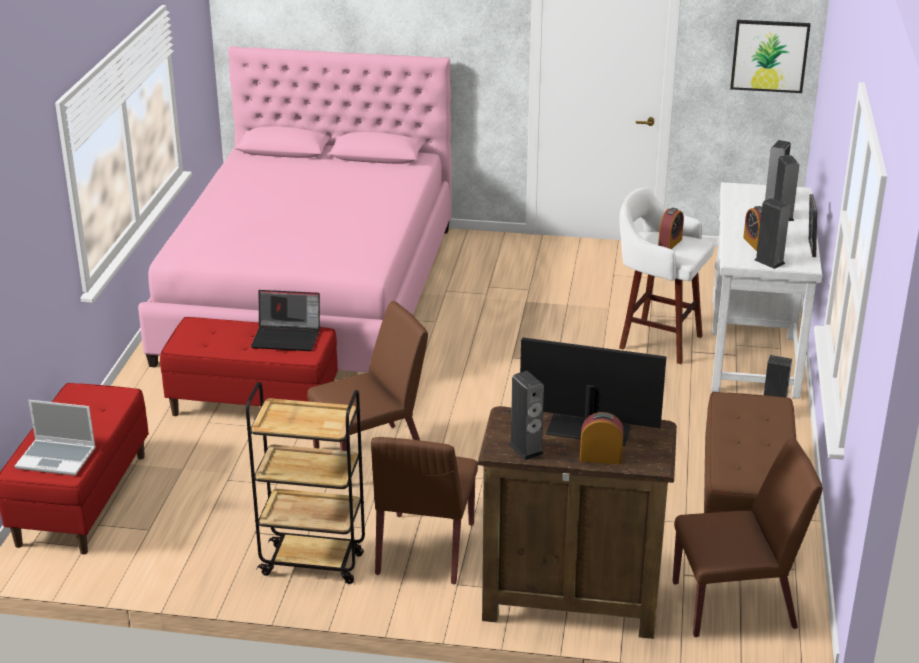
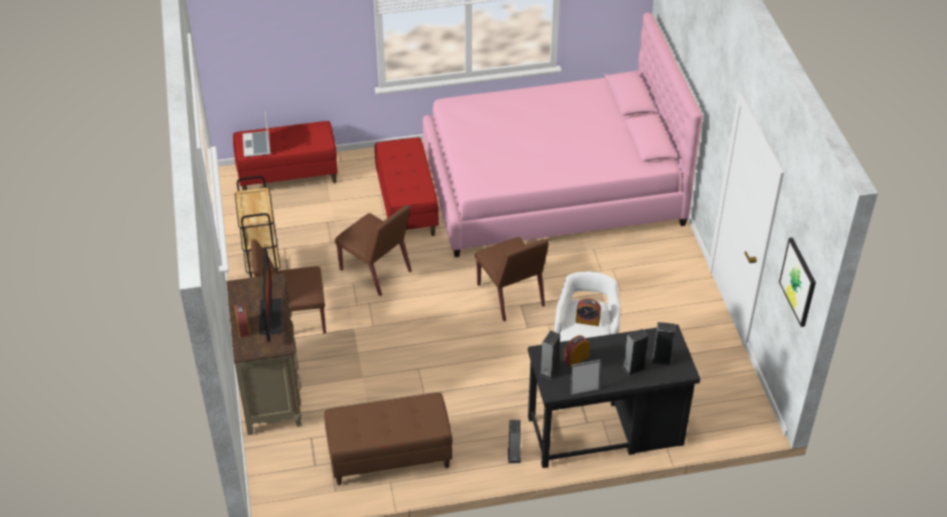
camera: 70 degrees right, 15 degrees up
laptop [251,290,320,351] -> none
speaker [508,371,544,461] -> none
brown chair [673,438,823,637] -> brown chair moved to [475,237,549,321]
white desk [711,182,822,399] -> black desk [528,324,700,468]

